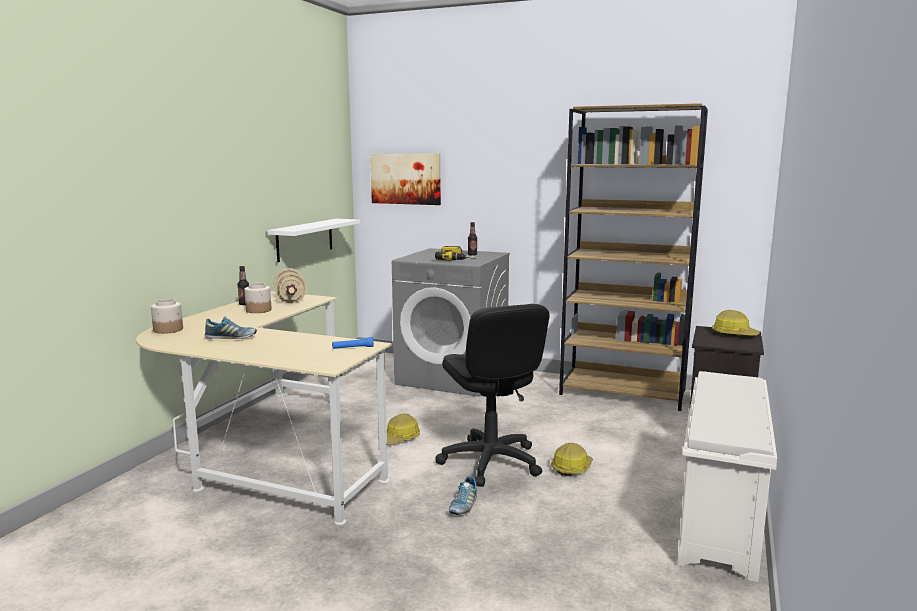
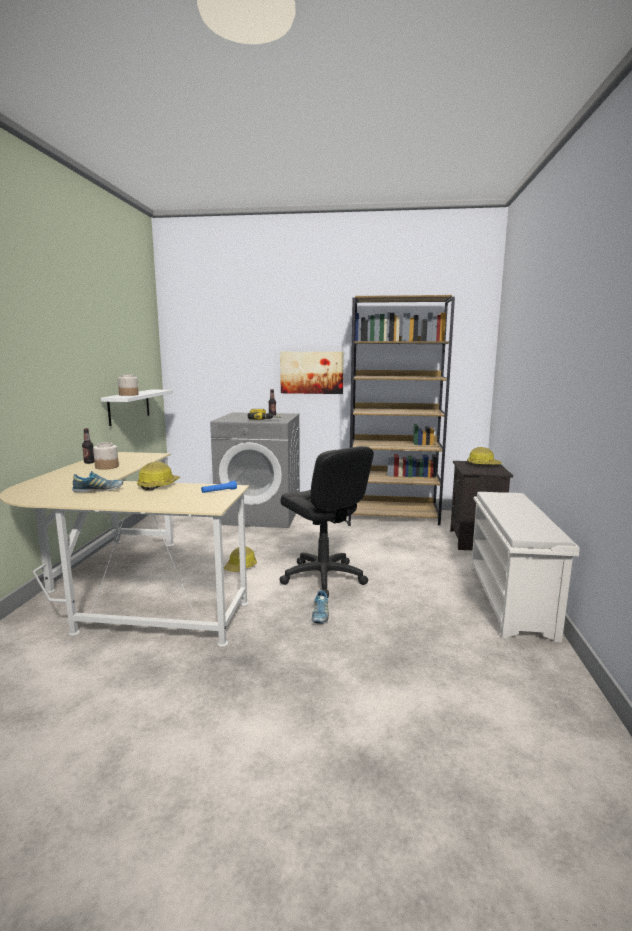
camera: 15 degrees left, 0 degrees up
jar [151,299,183,334] -> jar moved to [118,374,139,396]
beige dumbbell [274,268,307,303] -> none
picture [370,154,441,205] -> picture moved to [280,352,344,394]
hard hat [551,443,593,476] -> hard hat moved to [137,461,180,490]

